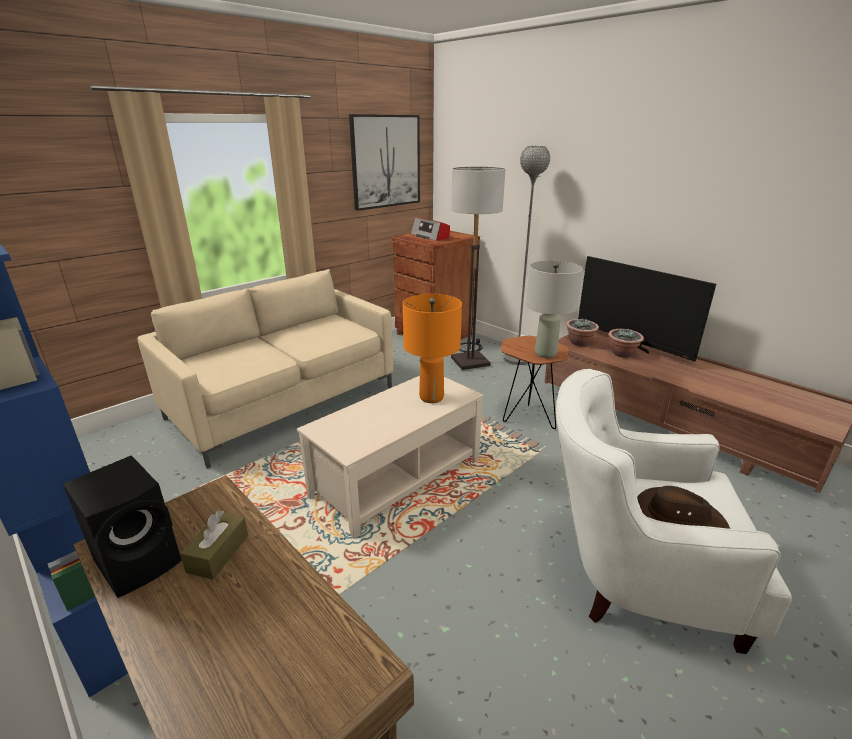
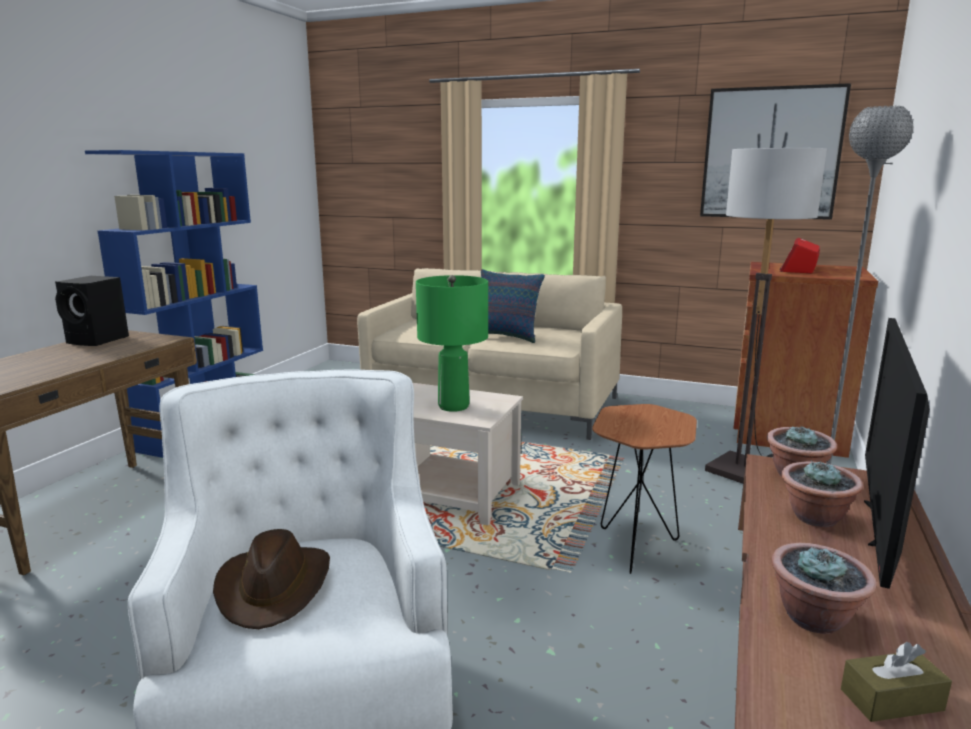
camera: 65 degrees right, 10 degrees down
brown tissue box [180,511,249,580] -> brown tissue box moved to [841,642,952,722]
orange table lamp [403,294,462,403] -> green table lamp [416,275,488,412]
grey table lamp [526,260,583,358] -> none
none -> blue pillow [481,269,545,343]
none -> potted plant [771,543,877,634]

